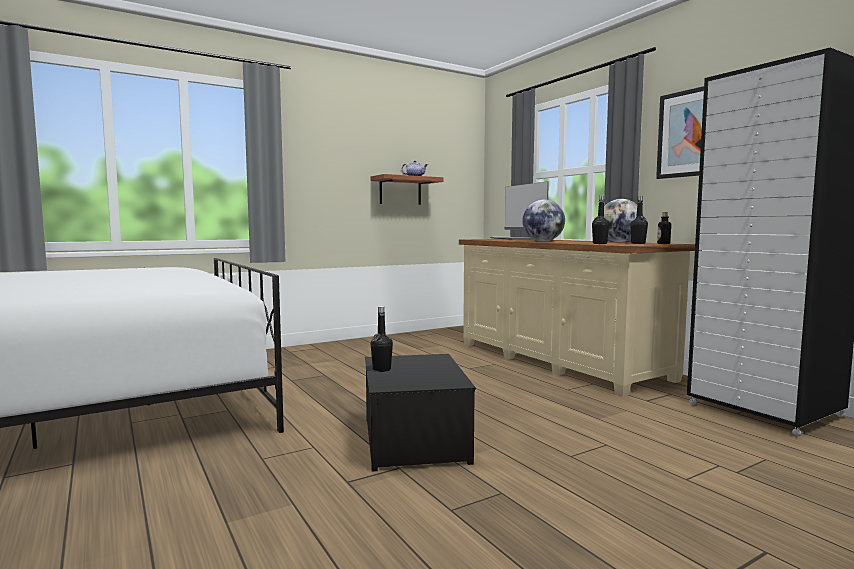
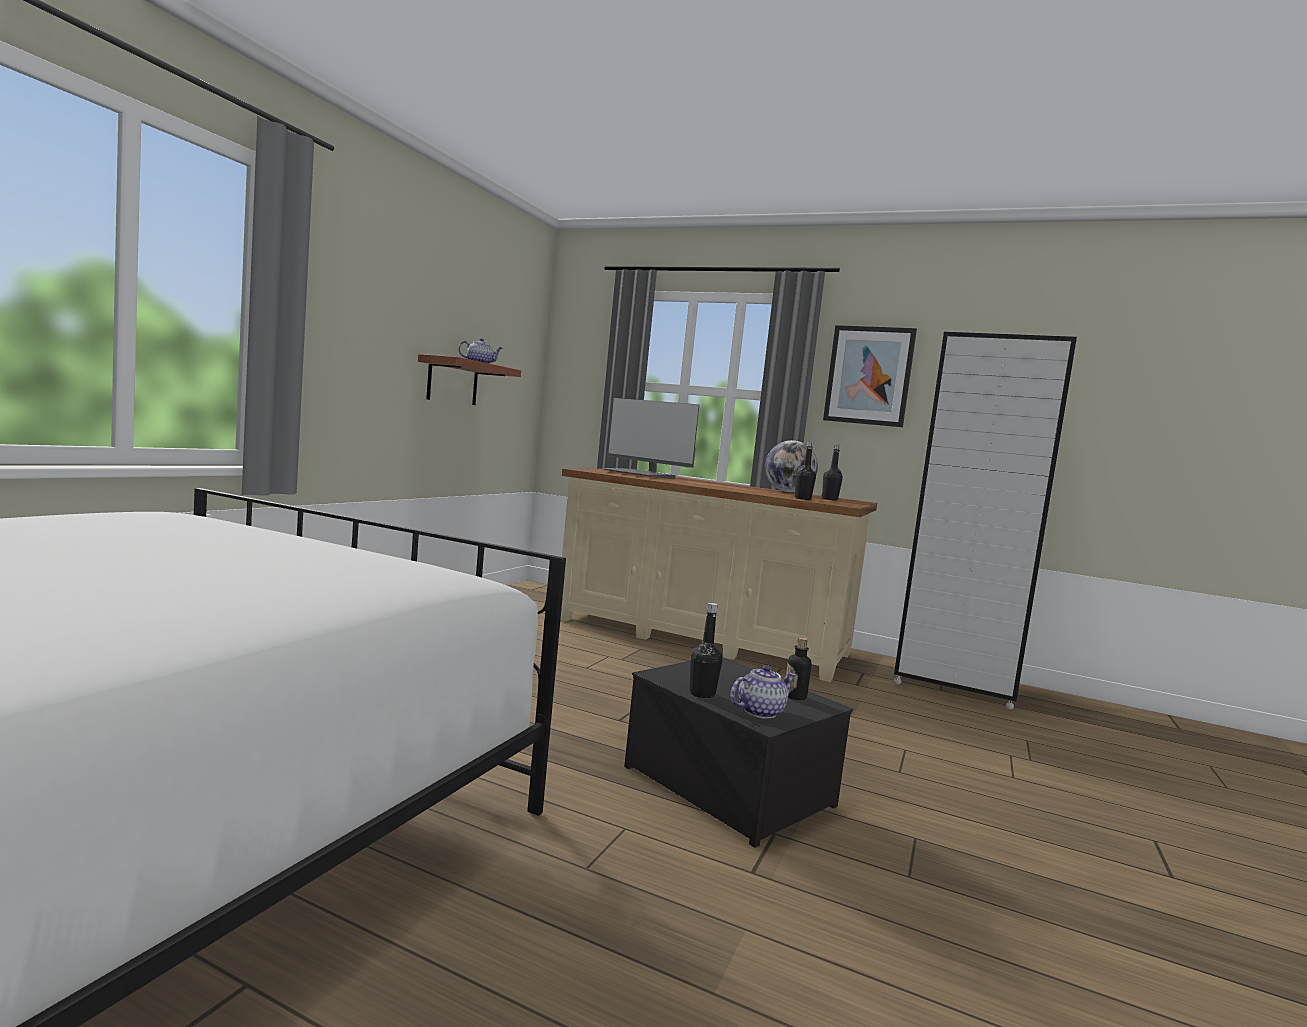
camera: 35 degrees left, 0 degrees up
globe [522,200,565,242] -> none
bottle [657,212,671,244] -> bottle moved to [786,637,812,700]
none -> teapot [730,665,796,719]

